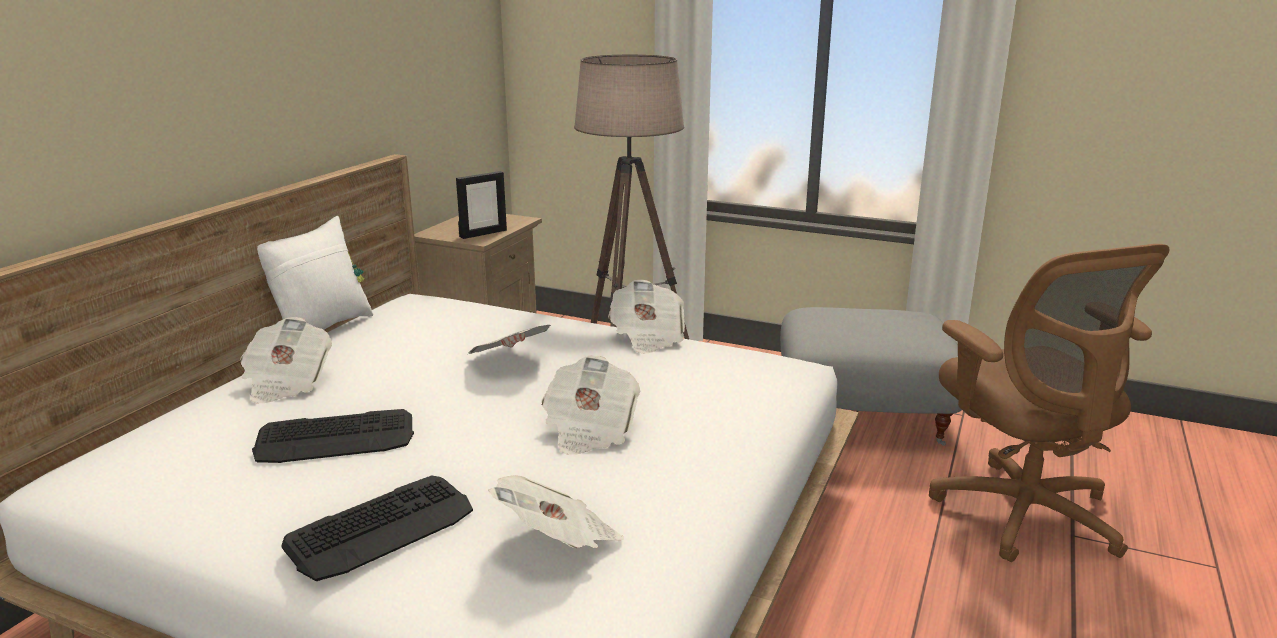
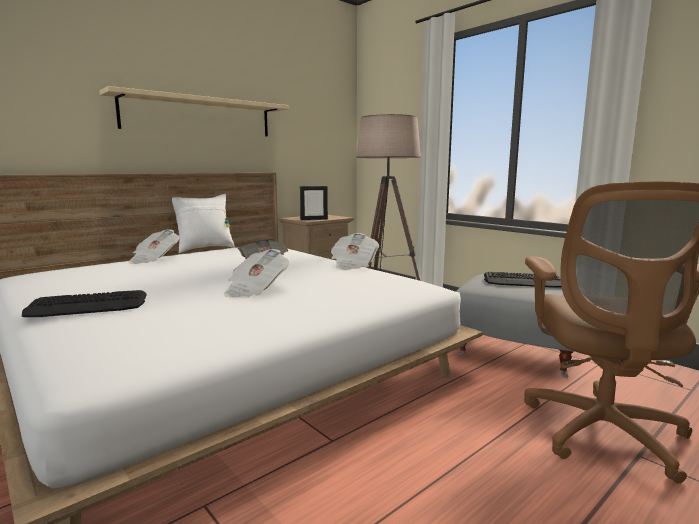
camera: 25 degrees right, 10 degrees down
keyboard [252,409,414,463] -> keyboard moved to [484,272,562,288]
newspaper [488,475,624,548] -> none
none -> beige shelf [99,86,289,136]

